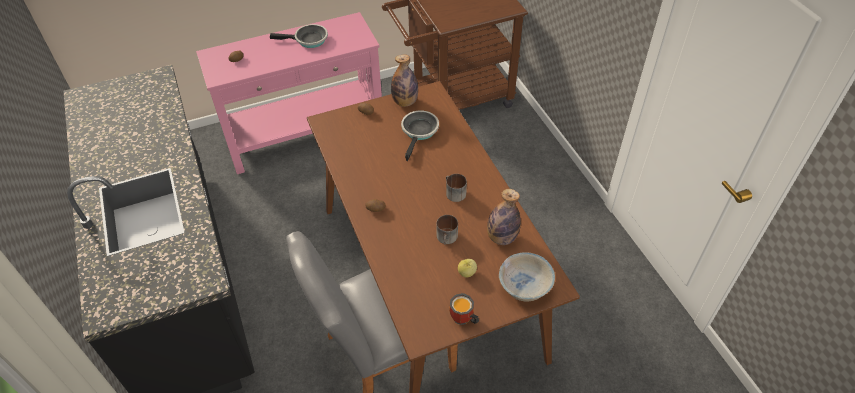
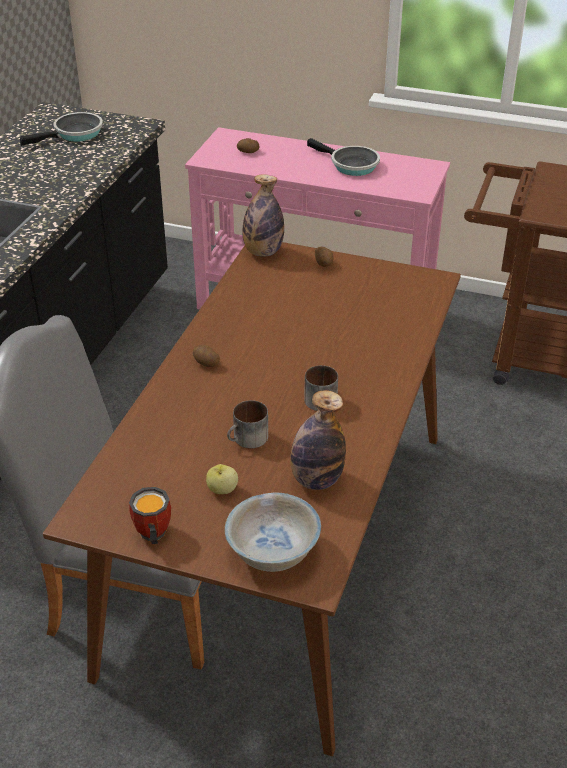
camera: 40 degrees right, 10 degrees down
bottle [391,54,418,107] -> bottle moved to [243,174,284,256]
frying pan [401,111,439,161] -> frying pan moved to [20,112,103,146]

